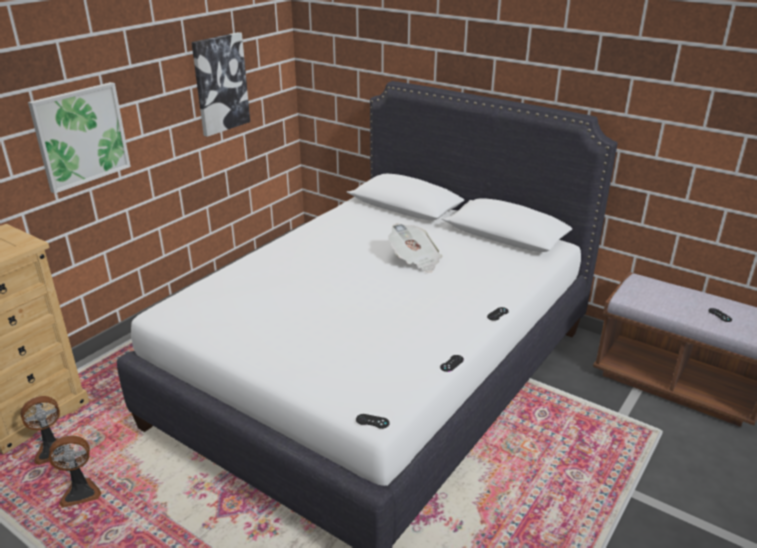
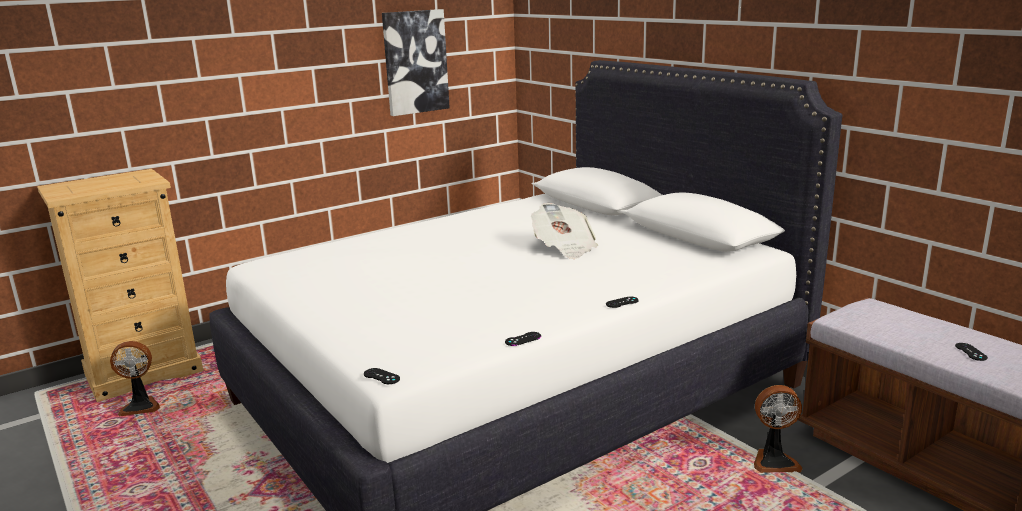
camera: 20 degrees right, 10 degrees down
picture [28,82,131,194] -> none
fan [49,435,101,508] -> fan moved to [754,385,802,473]

